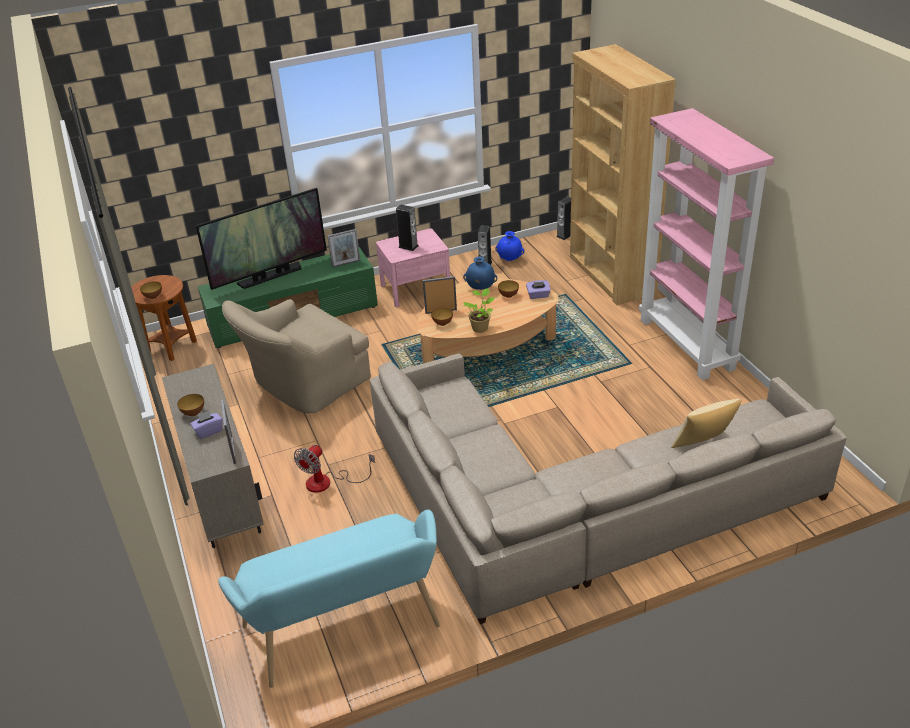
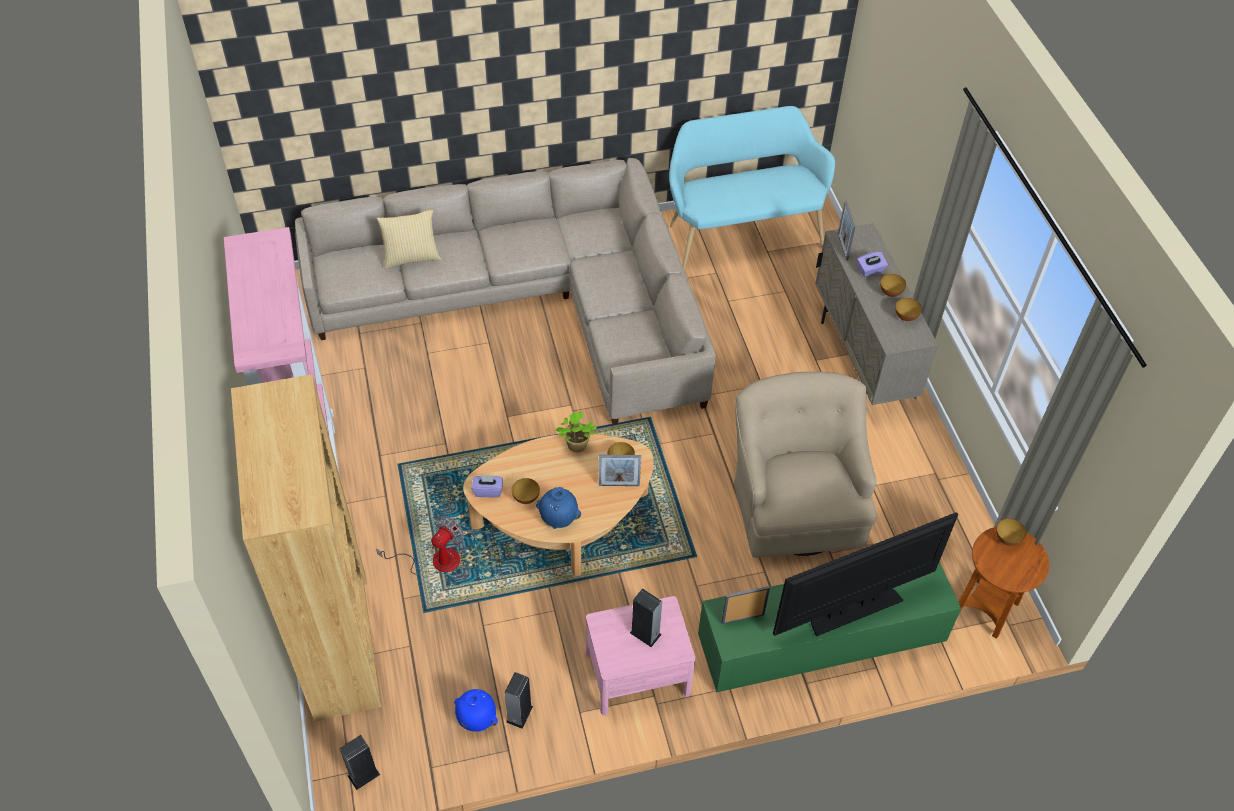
camera: 175 degrees left, 15 degrees up
beige armchair [222,299,371,413] -> beige armchair turned 60 degrees counterclockwise [734,372,877,558]
fan [294,445,375,493] -> fan moved to [376,516,464,575]
none -> bowl [895,298,922,321]

